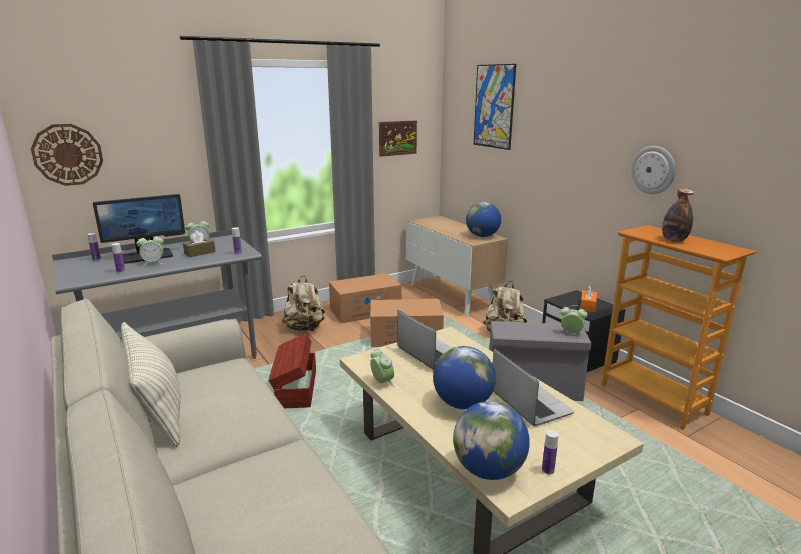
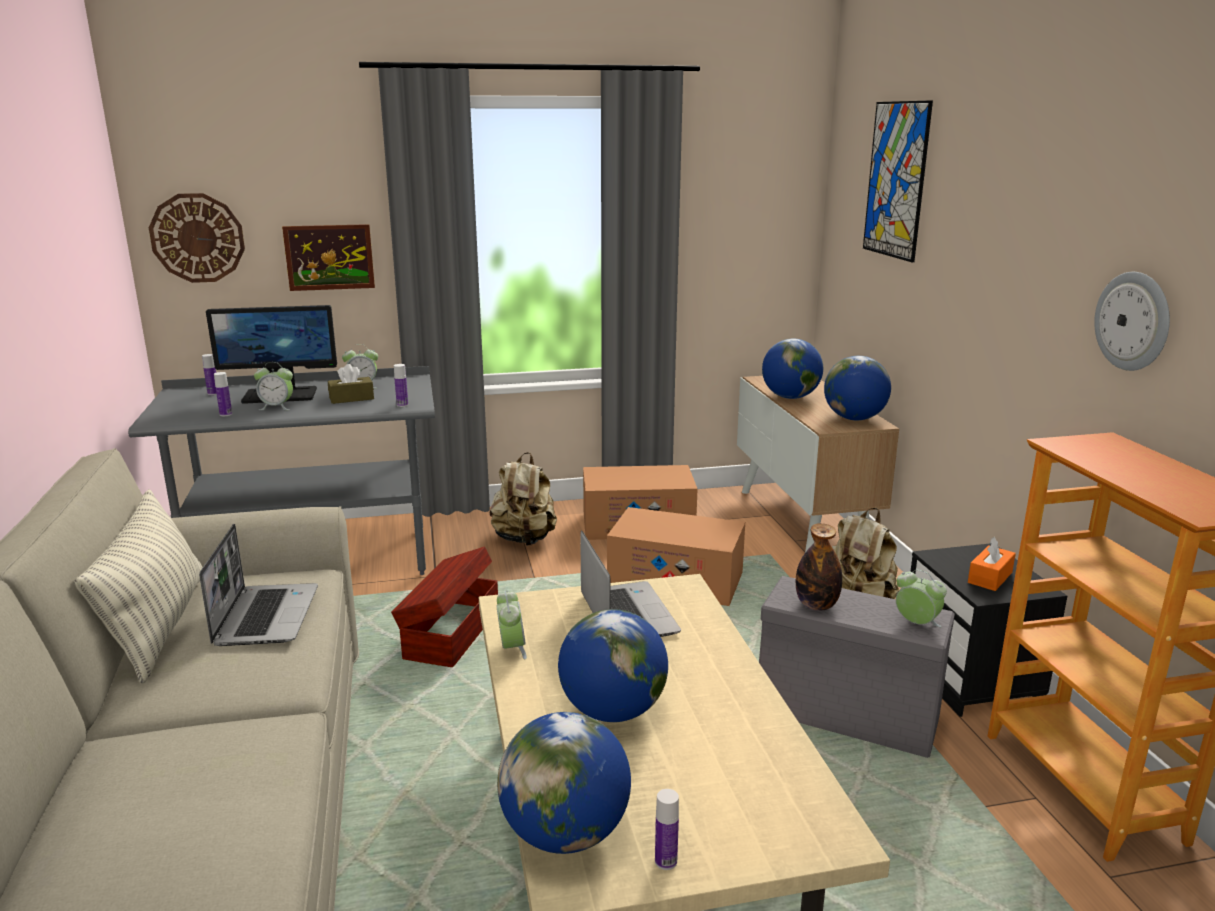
camera: 20 degrees right, 0 degrees up
picture [379,120,417,157] -> picture moved to [282,224,375,291]
laptop [493,349,574,426] -> laptop moved to [199,524,318,646]
bottle [662,188,694,242] -> bottle moved to [796,523,842,611]
none -> globe [762,339,823,399]

